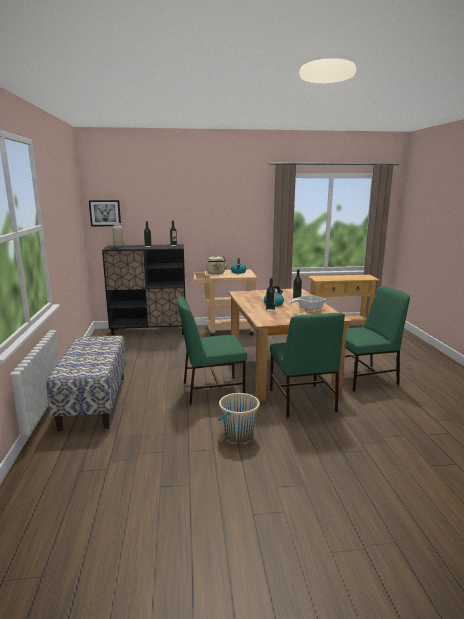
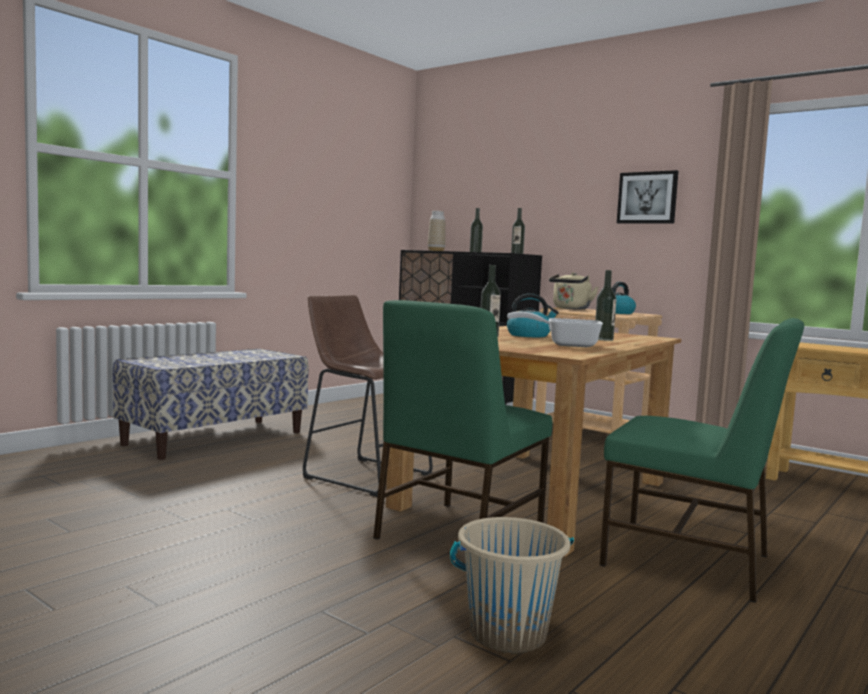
camera: 45 degrees right, 10 degrees down
picture [89,200,121,227] -> picture moved to [617,170,678,224]
green chair [177,296,247,405] -> brown stool [303,295,433,497]
beige bucket [218,393,260,443] -> beige bucket moved to [450,517,574,653]

